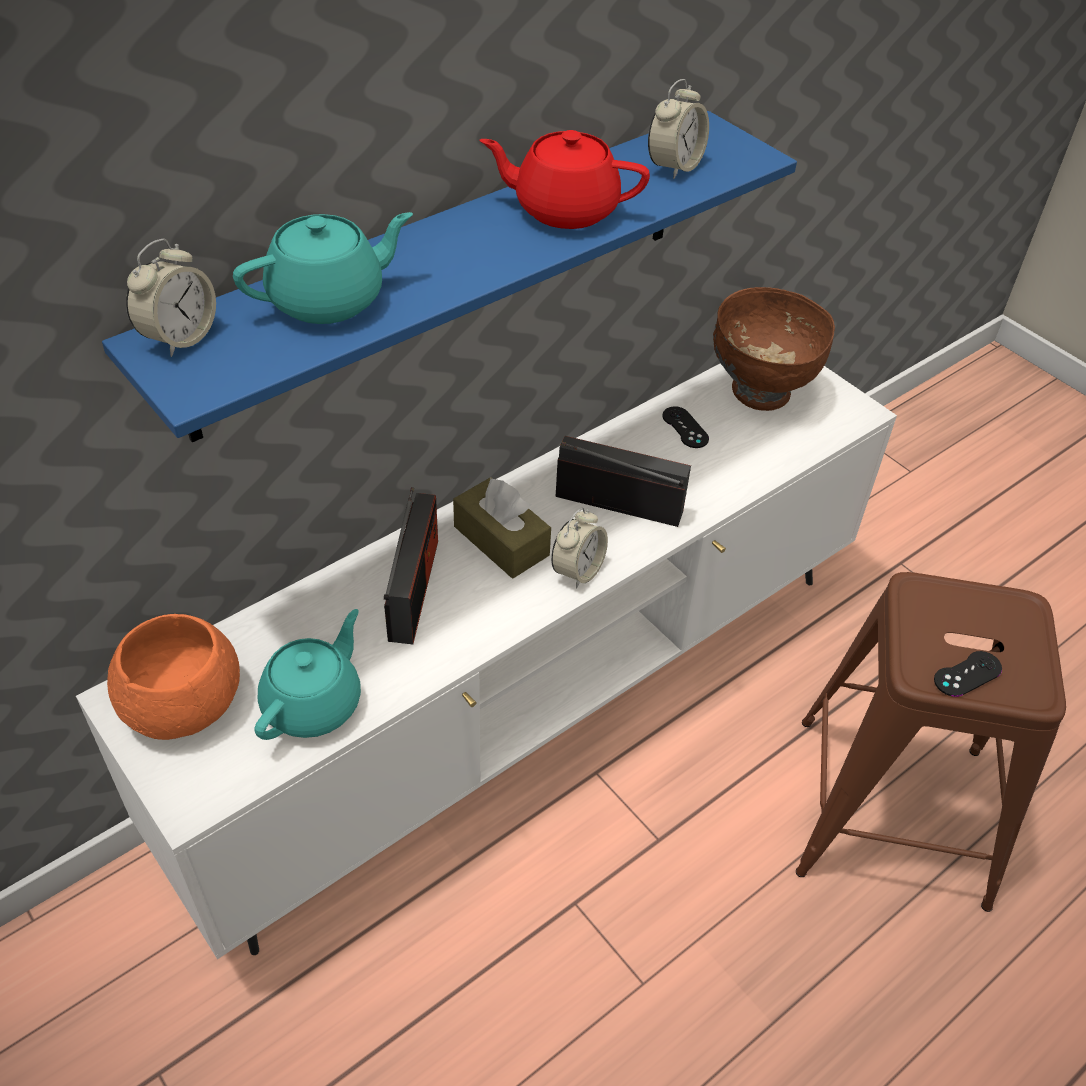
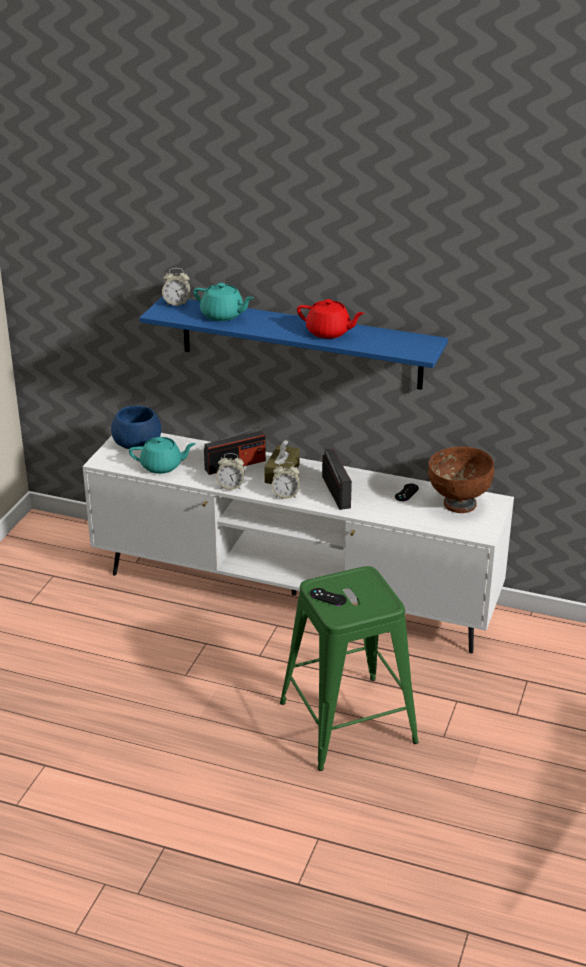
camera: 60 degrees right, 15 degrees down
orange bowl [107,614,240,740] -> blue bowl [111,406,161,449]
red teapot [479,130,650,229] -> red teapot turned 135 degrees clockwise [297,299,365,339]
alarm clock [648,79,709,179] -> alarm clock moved to [216,453,245,490]
brown stool [796,572,1066,912] -> green stool [280,566,419,771]

